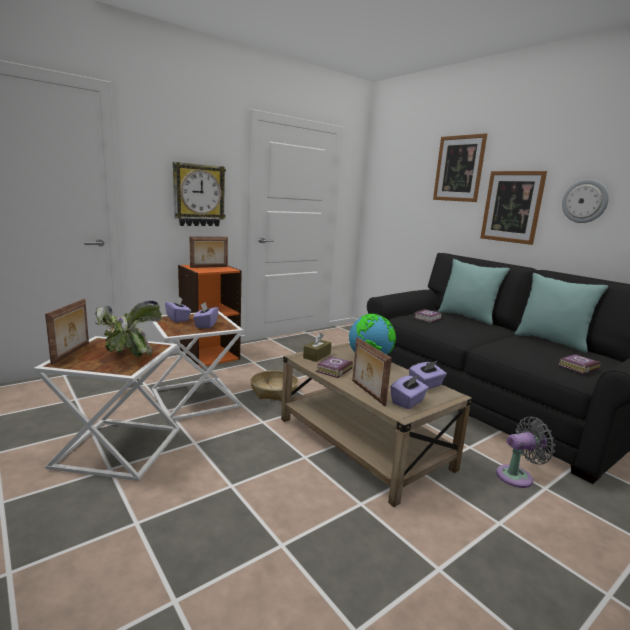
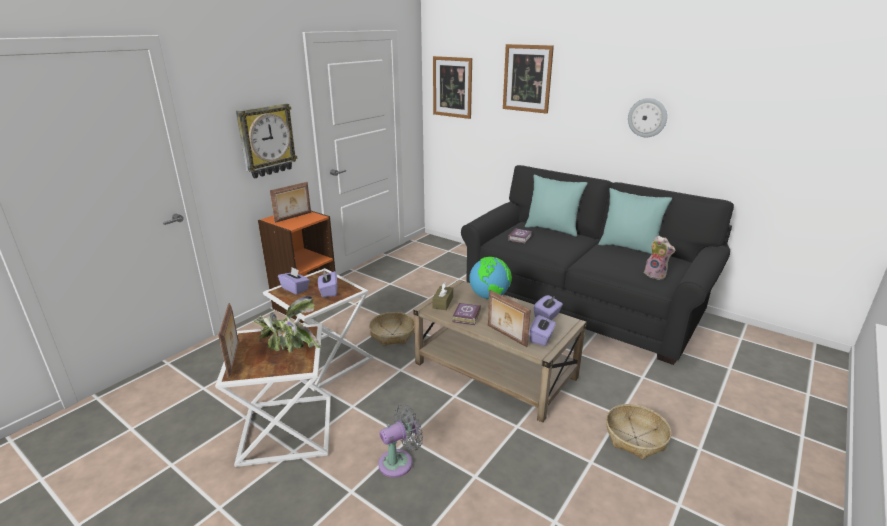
camera: 15 degrees left, 10 degrees up
picture [480,171,547,245] -> picture moved to [433,56,472,119]
grey fan [496,417,555,488] -> grey fan moved to [378,404,423,477]
book [558,354,600,375] -> plush toy [644,236,675,280]
none -> basket [606,404,671,459]

